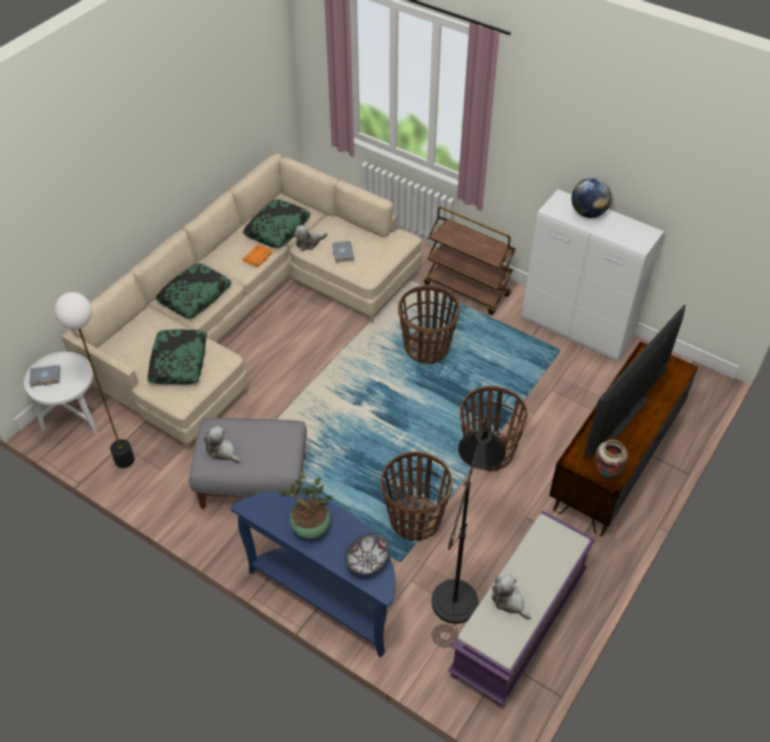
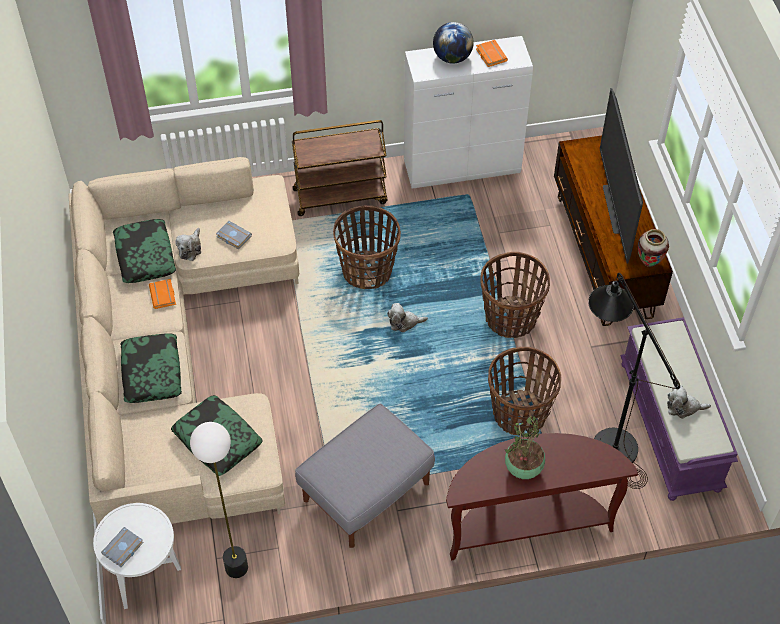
camera: 45 degrees left, 5 degrees up
plush toy [204,426,240,463] -> plush toy moved to [387,303,428,332]
blue console table [231,491,396,658] -> brown console table [446,433,638,561]
bowl [345,534,390,575] -> none
none -> orange book [476,40,508,67]

